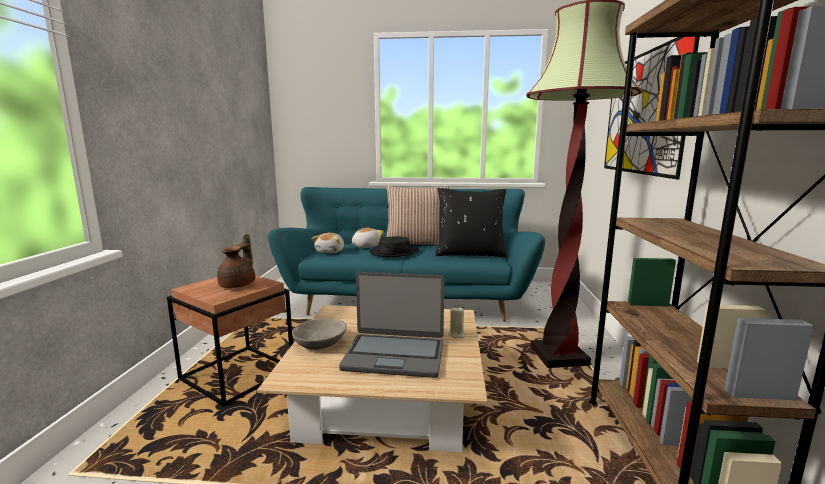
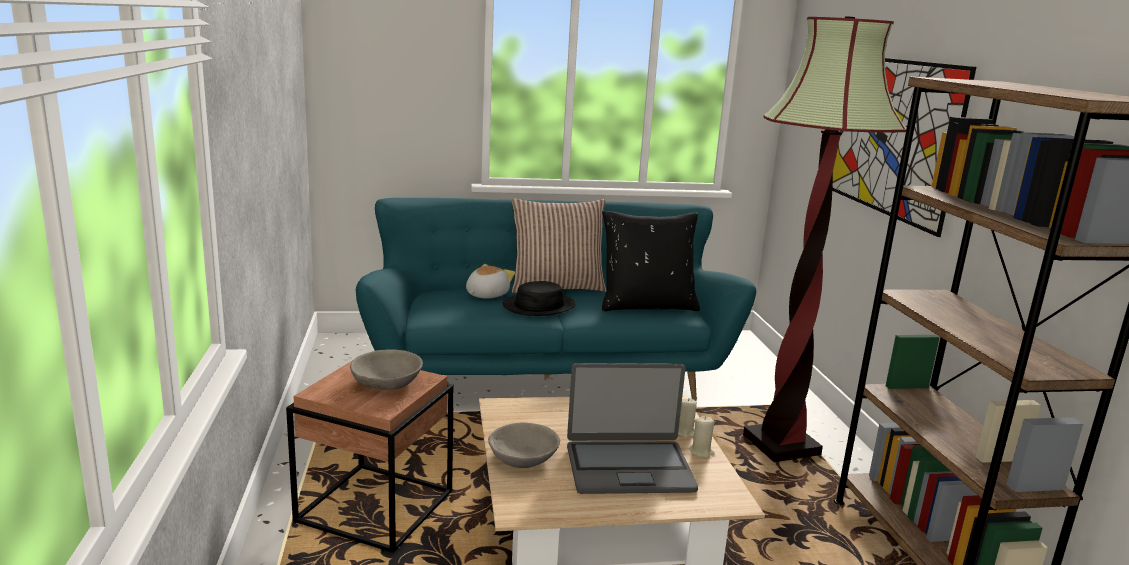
camera: 15 degrees left, 5 degrees up
brown teapot [217,234,255,288] -> grey bowl [350,349,423,390]
plush toy [311,233,344,253] -> none
none -> beige candle [689,416,715,458]

